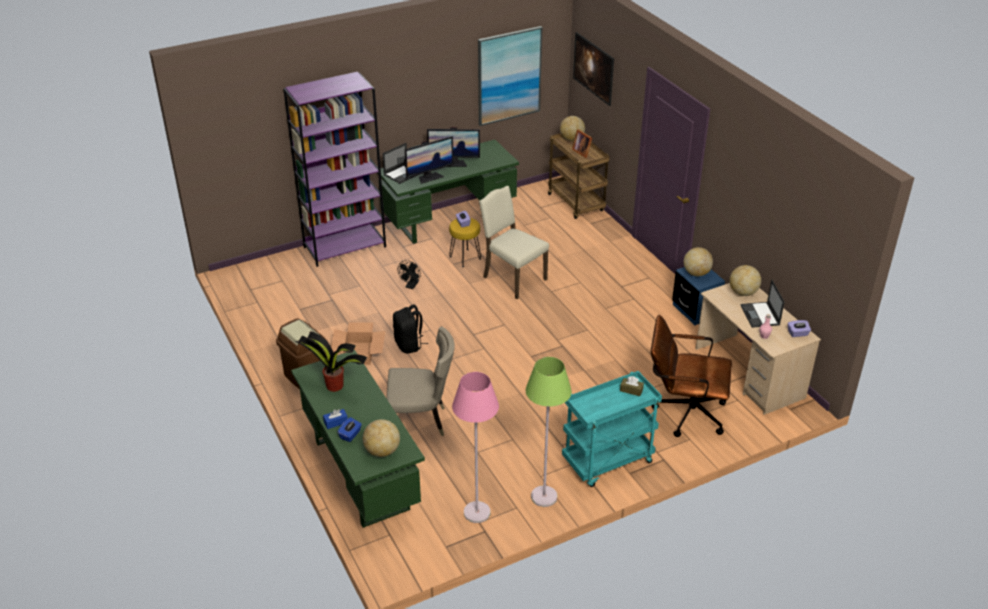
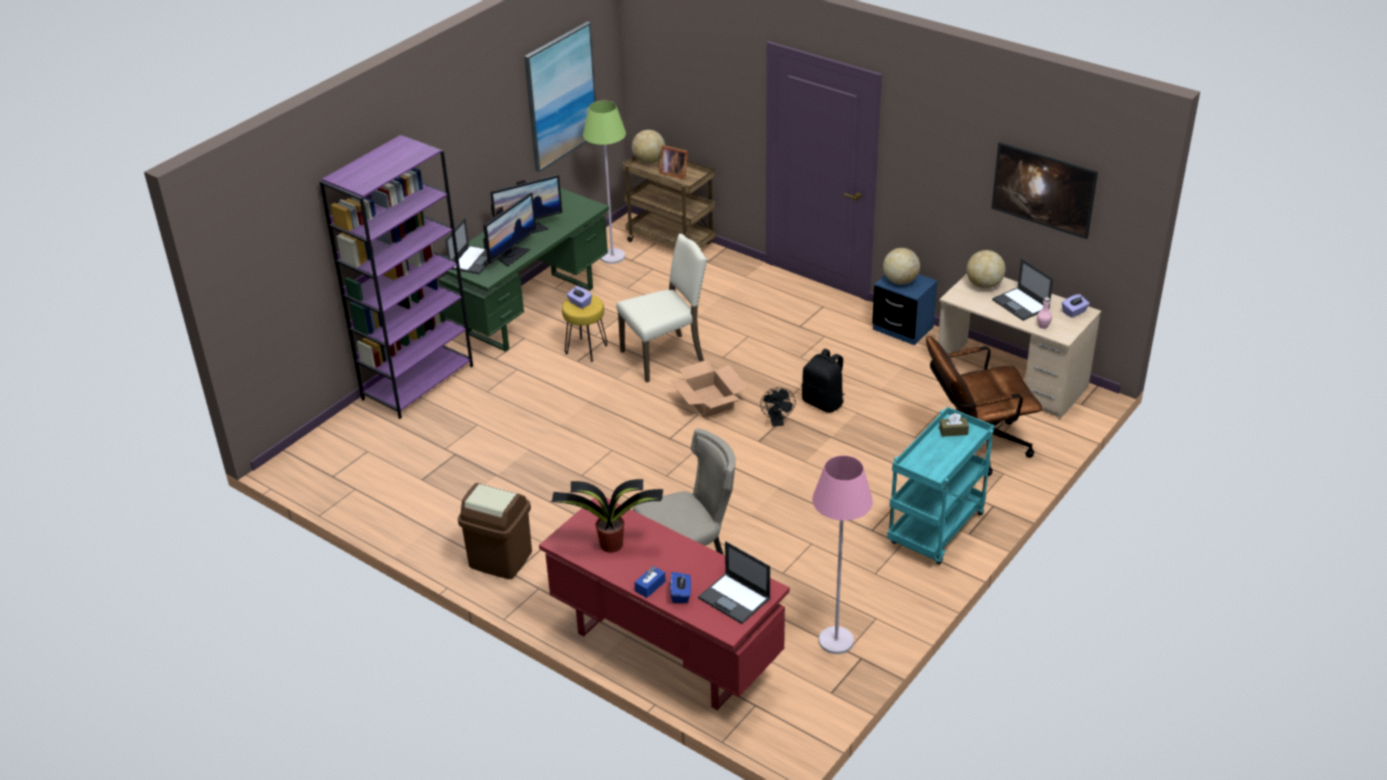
camera: 25 degrees left, 0 degrees up
green desk [291,350,425,528] -> red desk [539,497,790,710]
cardboard box [331,322,385,365] -> cardboard box moved to [670,360,748,418]
globe [363,419,400,457] -> laptop [698,541,770,624]
black backpack [393,305,428,354] -> black backpack moved to [802,349,845,413]
black fan [397,260,421,289] -> black fan moved to [760,387,796,426]
beige chair [479,186,549,299] -> beige chair turned 135 degrees clockwise [616,234,708,383]
green floor lamp [526,357,572,507] -> green floor lamp moved to [583,100,626,264]
picture [573,32,614,106] -> picture moved to [991,142,1098,239]

